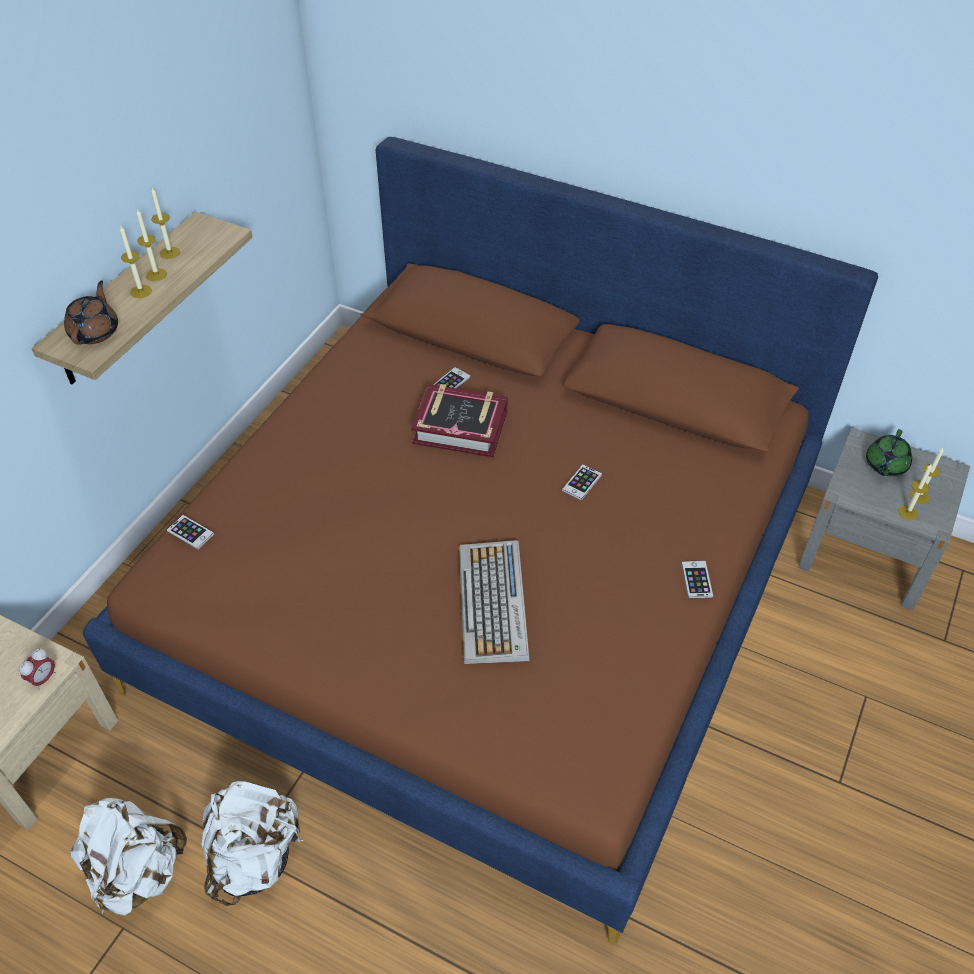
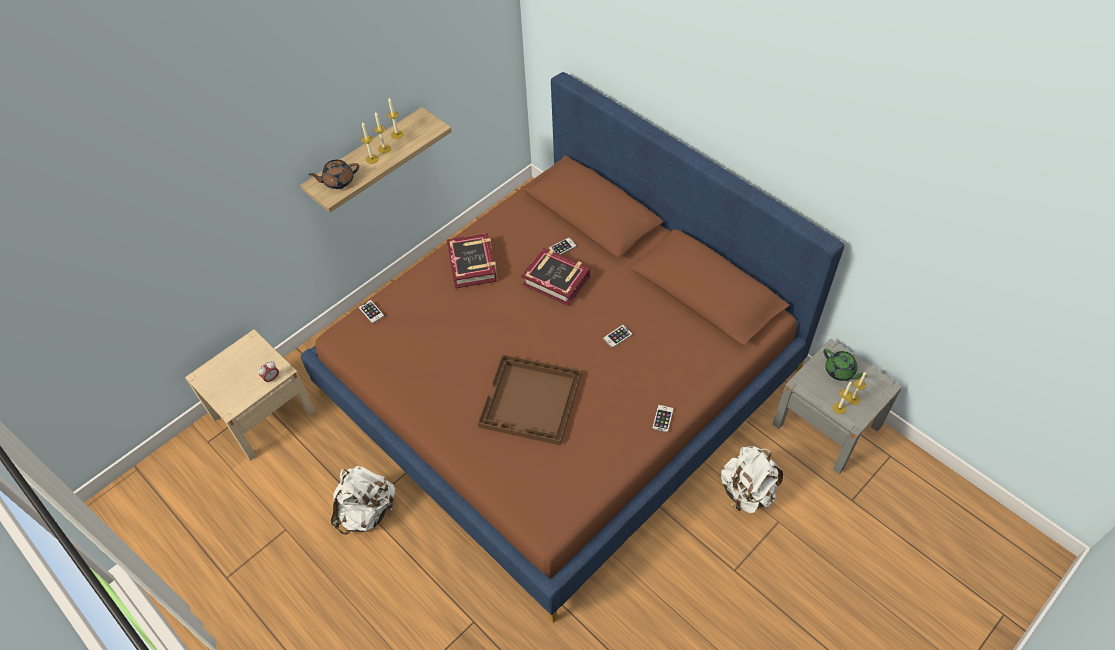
camera: 20 degrees right, 5 degrees up
brown teapot [64,281,118,345] -> brown teapot turned 135 degrees counterclockwise [308,160,359,189]
white backpack [70,798,187,915] -> white backpack moved to [720,446,783,513]
keyboard [459,540,529,664] -> brown tray [478,354,581,445]
green teapot [866,429,912,476] -> green teapot turned 90 degrees counterclockwise [823,349,866,381]
none -> book [447,233,497,289]

